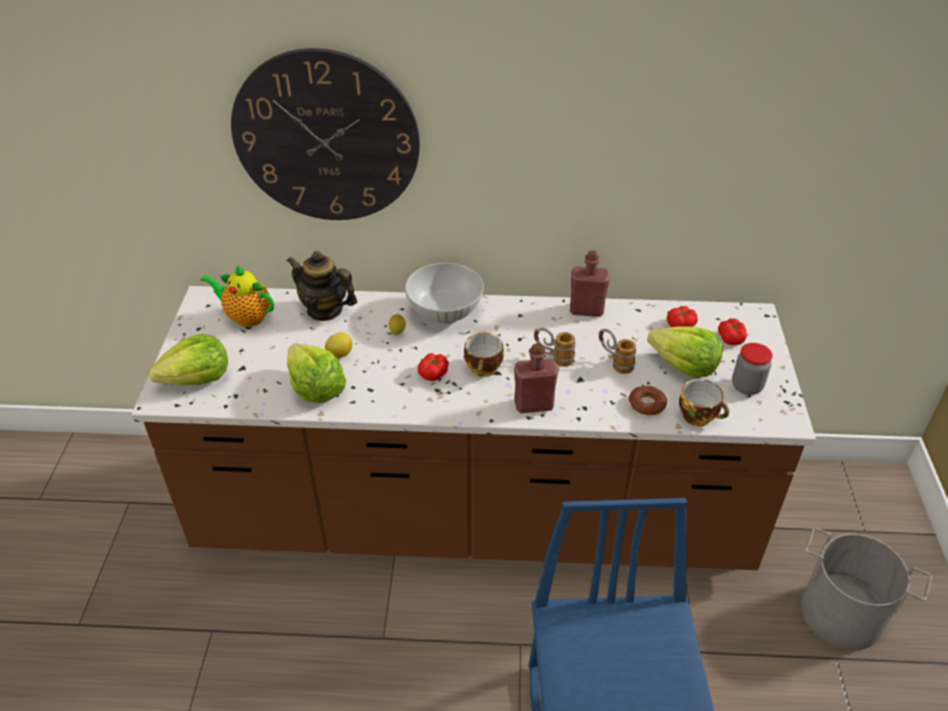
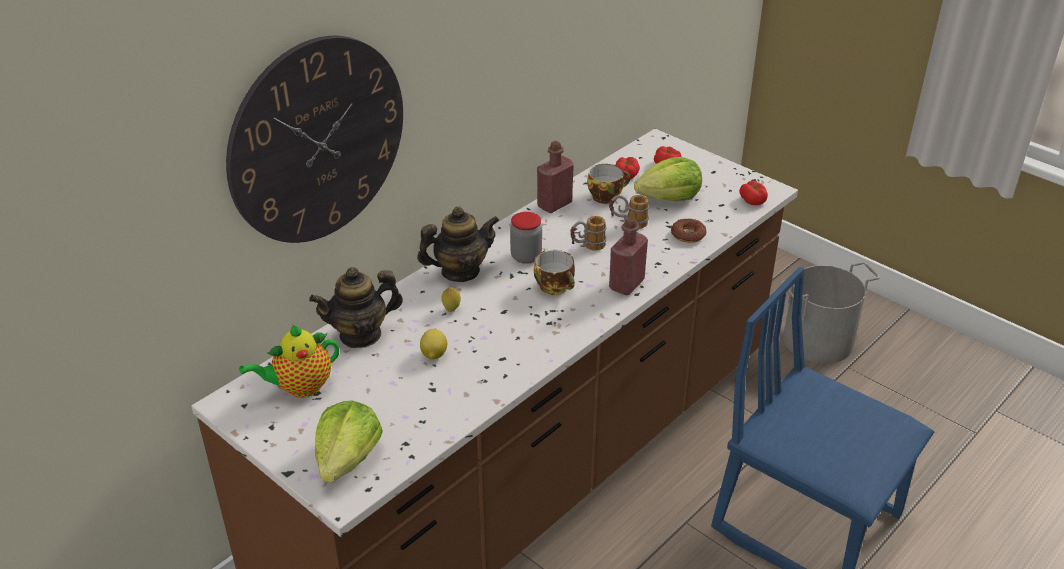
camera: 50 degrees left, 5 degrees down
lettuce [287,344,346,403] -> none
white bowl [405,263,484,324] -> teapot [417,206,499,282]
tomato [418,353,449,381] -> tomato moved to [739,181,768,205]
cup [679,379,729,426] -> cup moved to [587,164,630,204]
jar [732,343,773,395] -> jar moved to [510,212,542,264]

